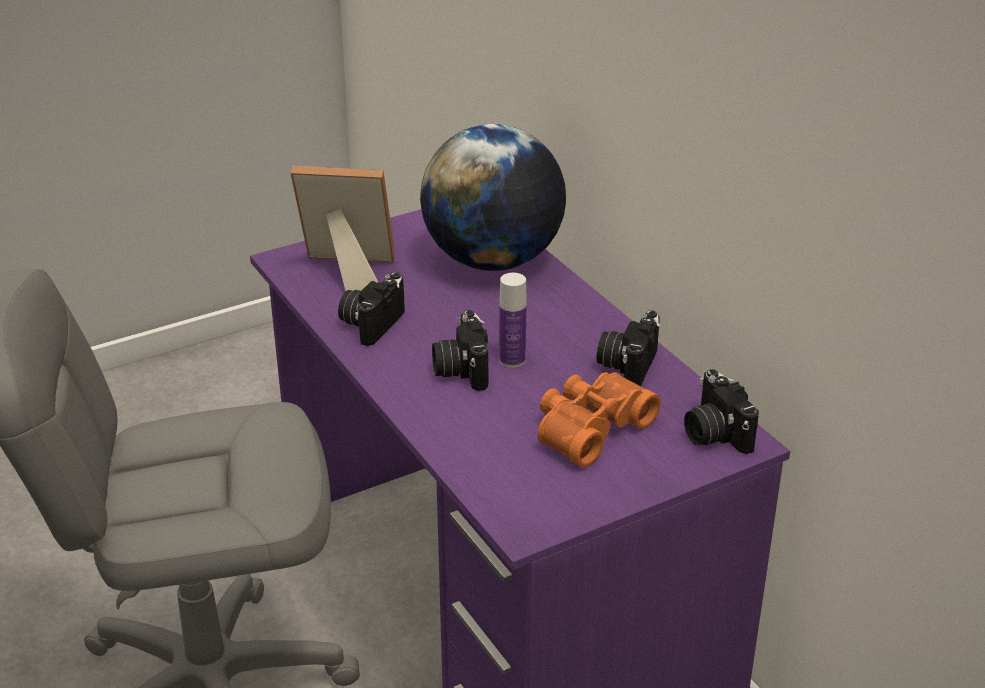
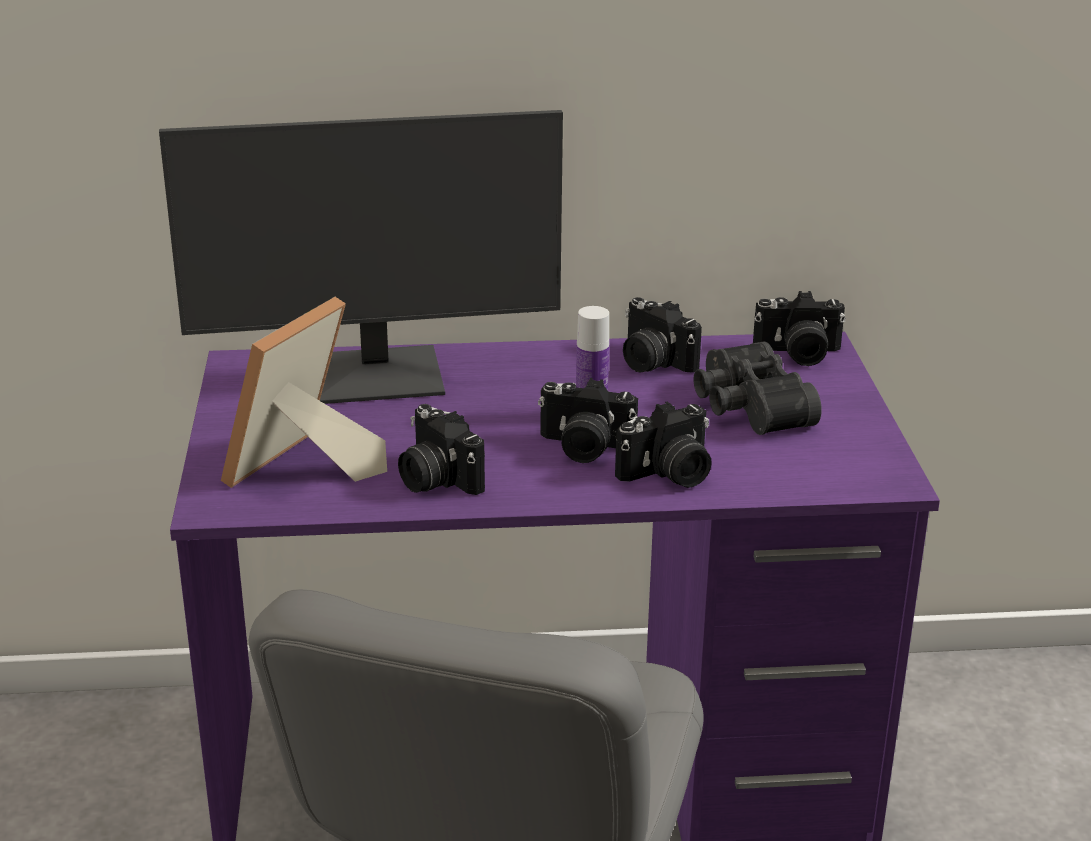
camera: 65 degrees left, 5 degrees down
globe [420,124,566,271] -> monitor [159,110,563,404]
orange binoculars [537,372,661,468] -> black binoculars [693,341,822,435]
none -> camera [615,402,712,488]

